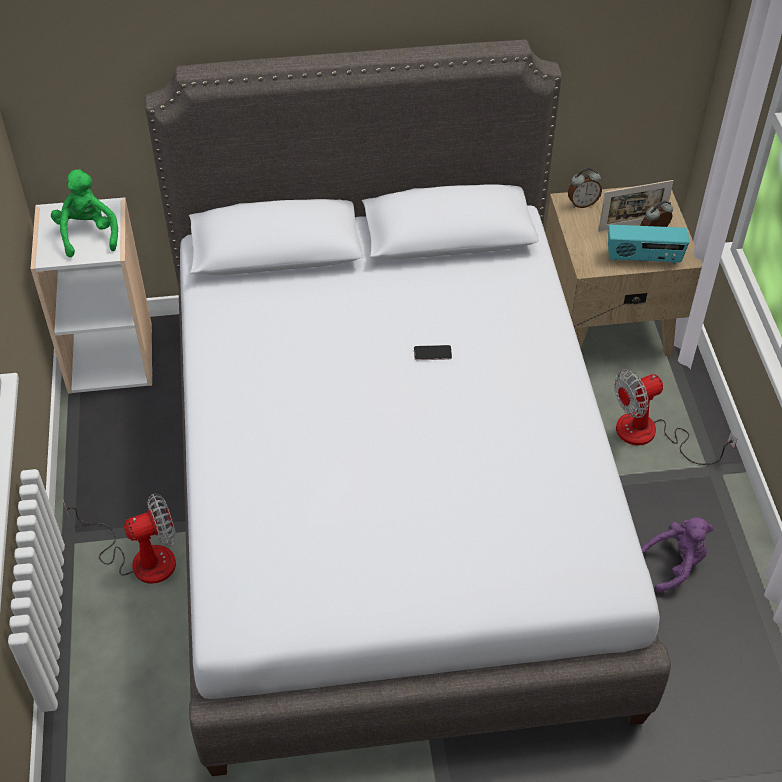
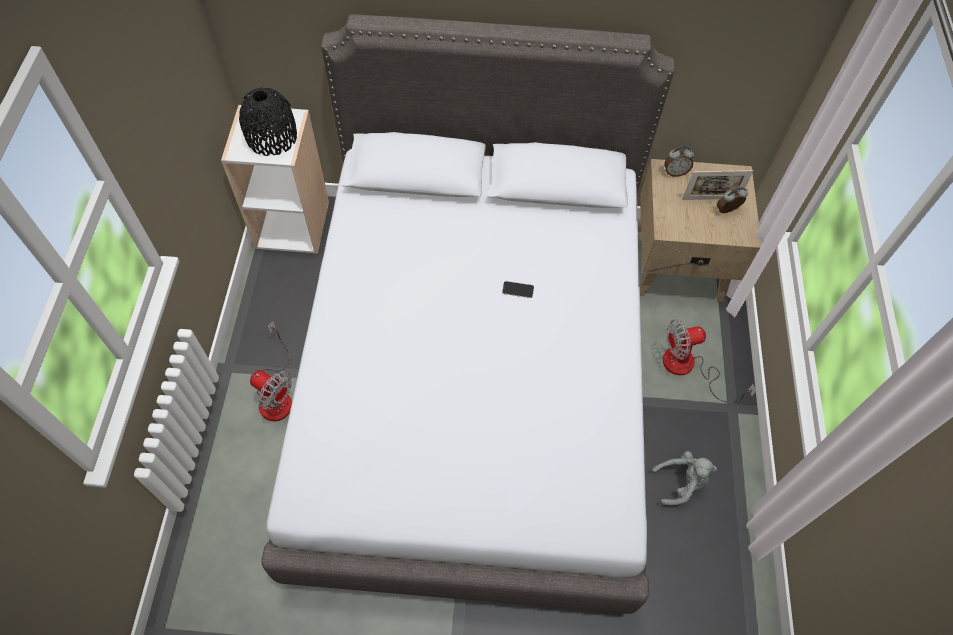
camera: 10 degrees right, 10 degrees up
green plush toy [51,169,118,257] -> black vase [239,87,297,156]
fan [63,493,176,584] -> fan turned 45 degrees clockwise [250,321,292,421]
radio [608,225,689,264] -> none
purple plush toy [641,517,714,593] -> grey plush toy [651,451,717,505]

